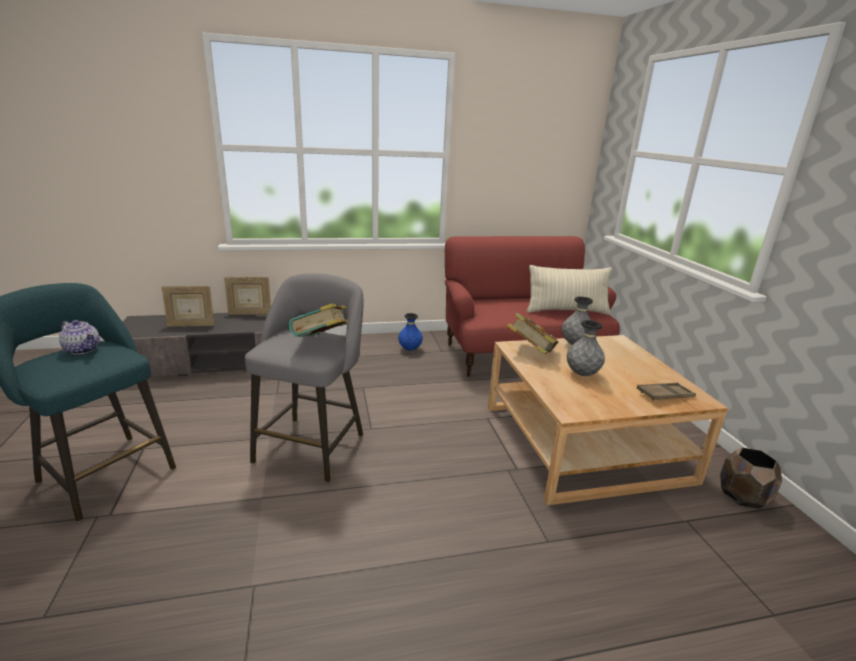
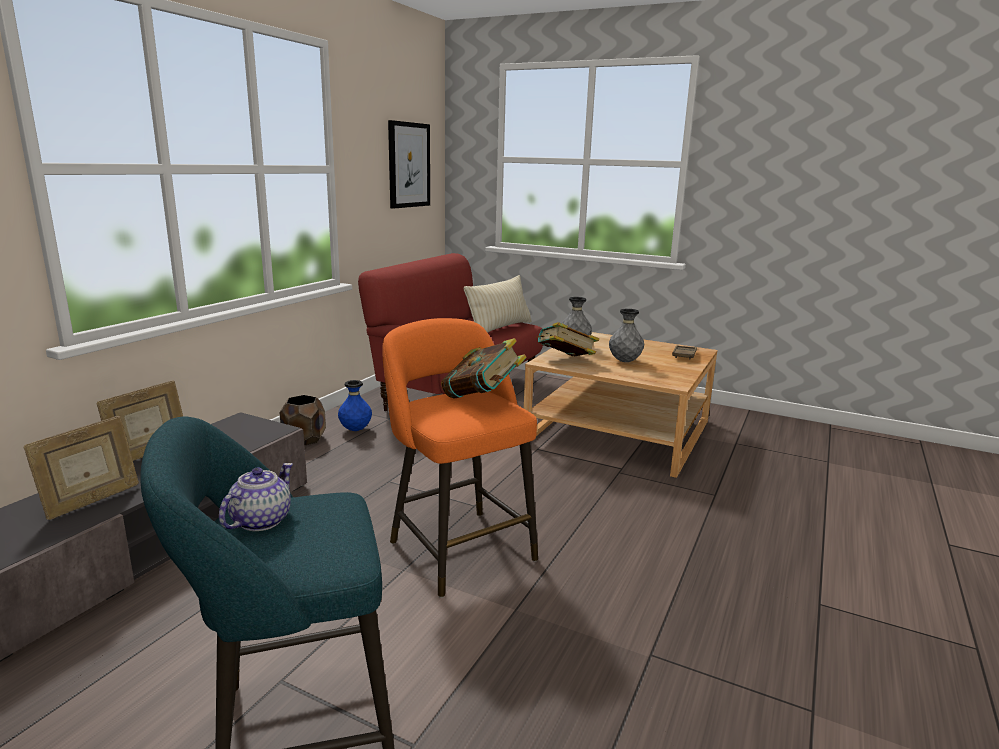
camera: 50 degrees left, 5 degrees down
teapot [59,320,100,354] -> teapot turned 45 degrees counterclockwise [219,463,293,531]
grey stool [245,273,364,483] -> orange stool [382,318,538,598]
brown planter [720,448,782,509] -> brown planter moved to [280,395,326,446]
none -> picture [388,120,430,209]

